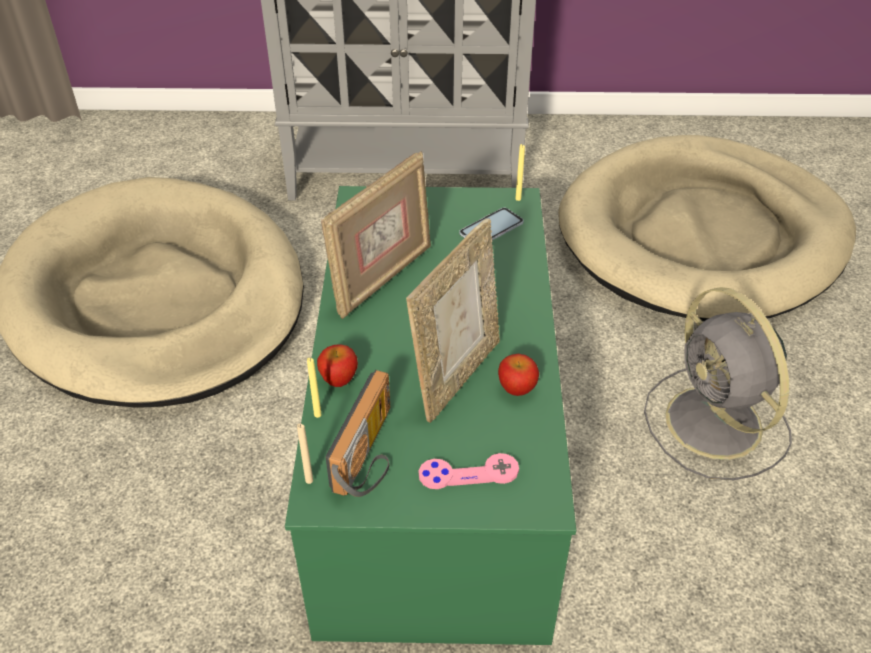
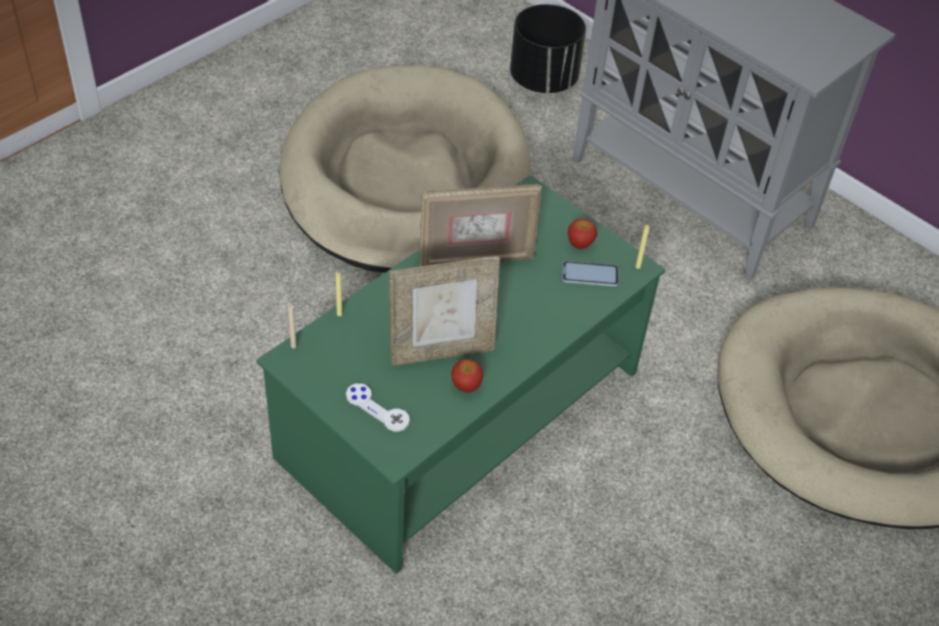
camera: 40 degrees right, 5 degrees up
apple [317,344,358,387] -> apple moved to [568,219,597,249]
radio [325,370,390,497] -> none
pink game controller [419,453,519,489] -> white game controller [346,383,410,431]
grey fan [644,287,792,480] -> none
none -> black planter [510,4,586,93]

